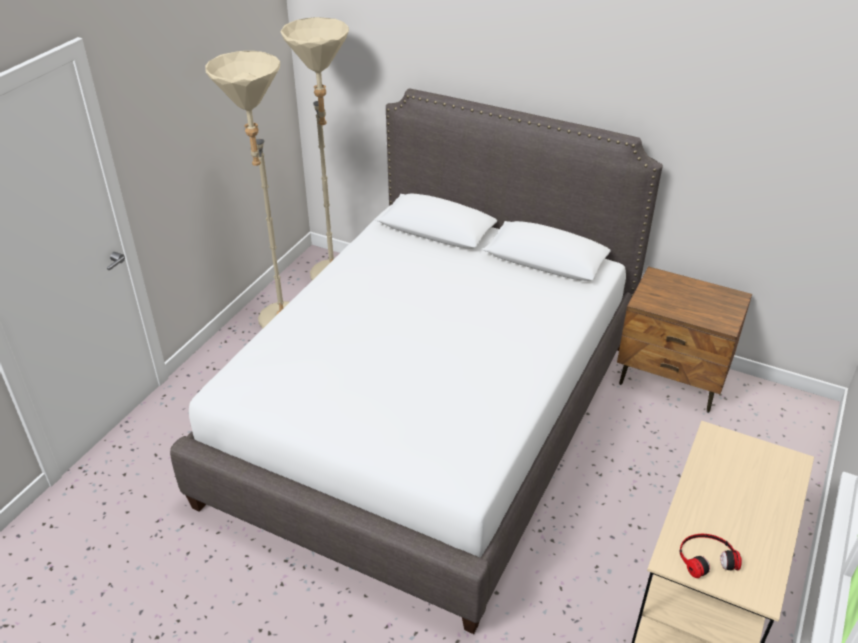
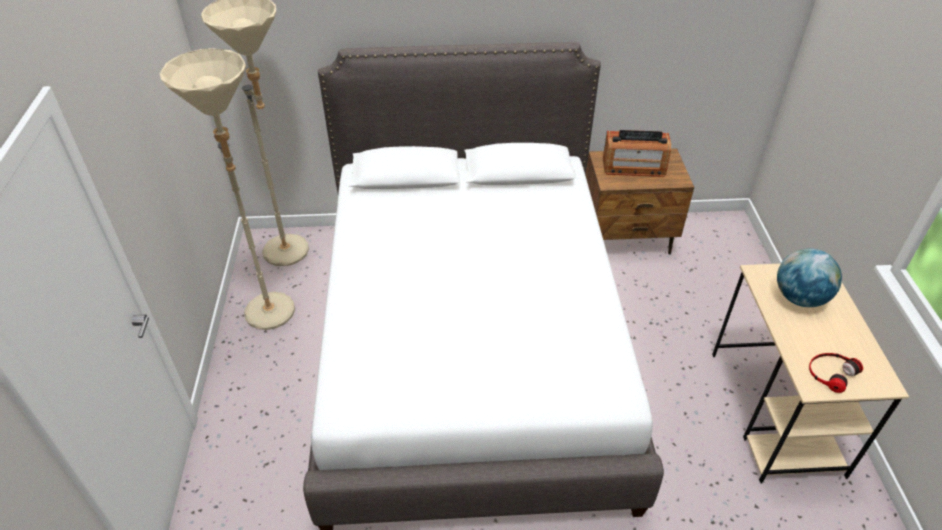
camera: 30 degrees left, 5 degrees up
none -> radio [603,130,671,177]
none -> globe [777,248,842,307]

